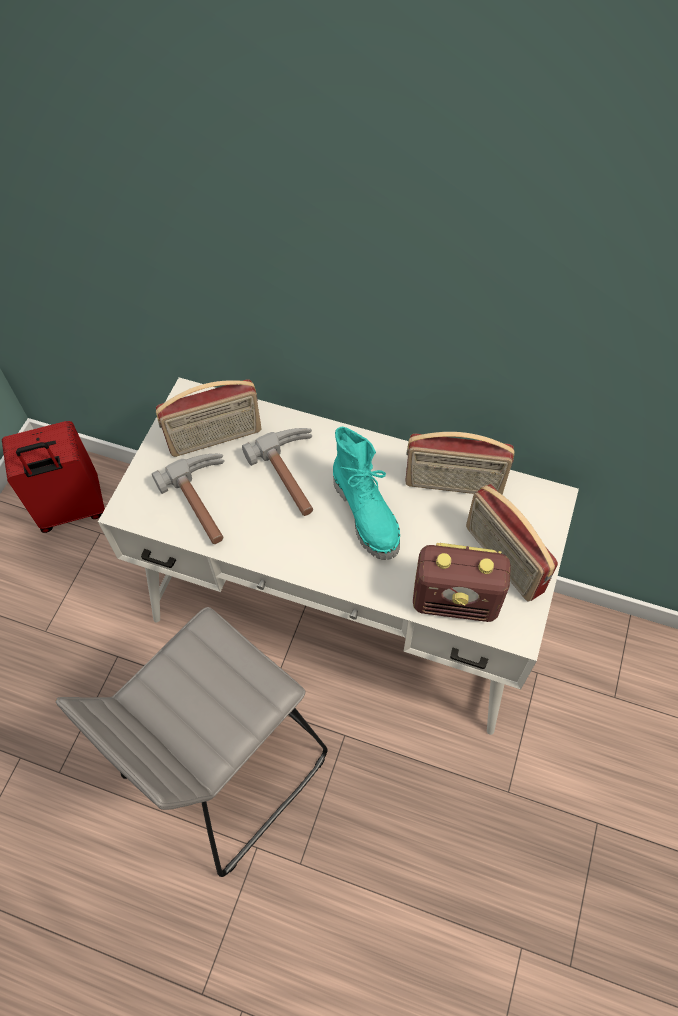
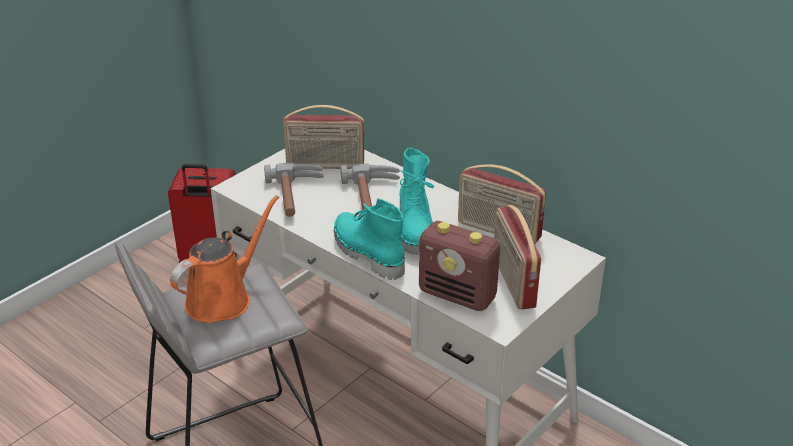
camera: 20 degrees right, 25 degrees down
none -> orange watering can [170,195,279,323]
none -> turquoise boot [334,198,405,280]

